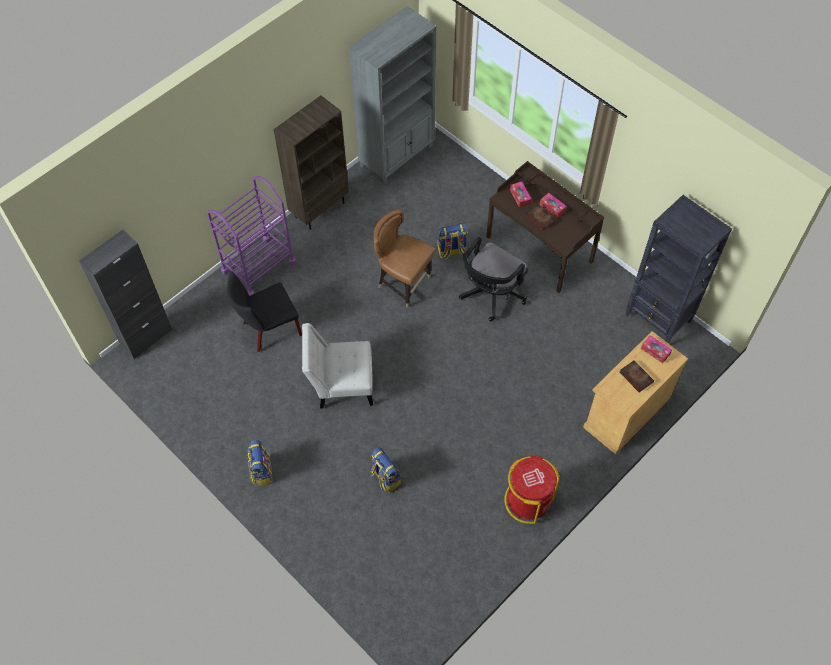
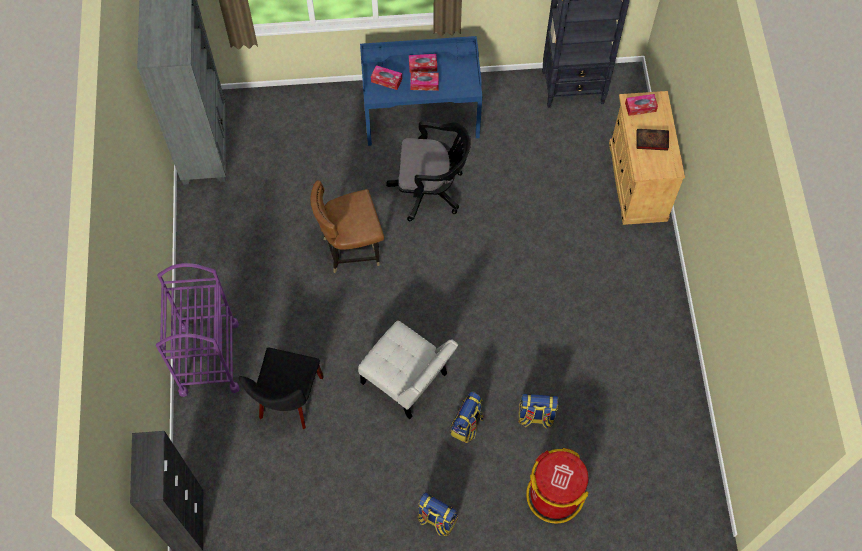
camera: 50 degrees left, 5 degrees up
brown bookcase [274,95,349,230] -> none
white chair [302,323,373,409] -> white chair turned 90 degrees counterclockwise [358,321,458,419]
backpack [438,223,467,259] -> backpack moved to [451,392,484,443]
black office chair [459,237,528,321] -> black office chair turned 75 degrees counterclockwise [386,121,471,221]
brown desk [486,161,604,293] -> blue desk [360,36,482,146]
red trash can [504,455,560,524] -> red trash can moved to [526,448,589,524]
book [526,204,557,231] -> tissue box [410,72,439,91]

